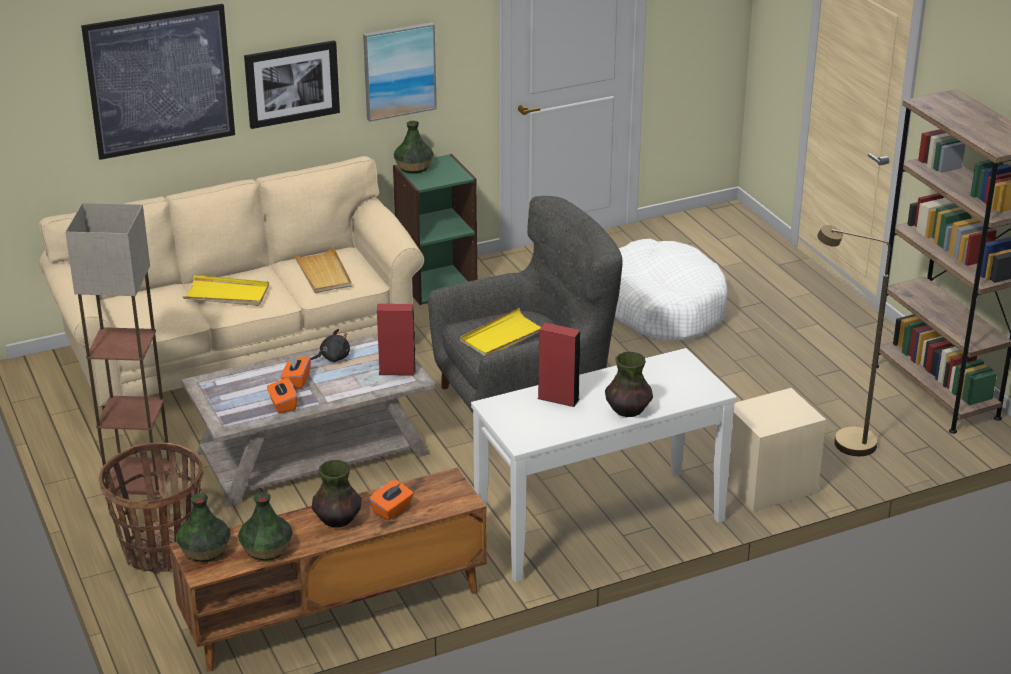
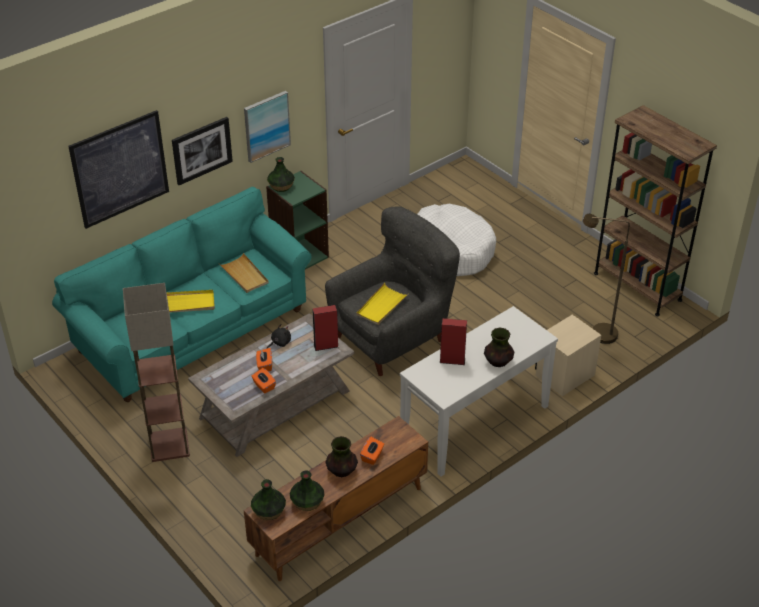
camera: 15 degrees left, 10 degrees up
beige sofa [39,156,424,410] -> turquoise sofa [52,187,311,402]
basket [99,443,203,573] -> none

